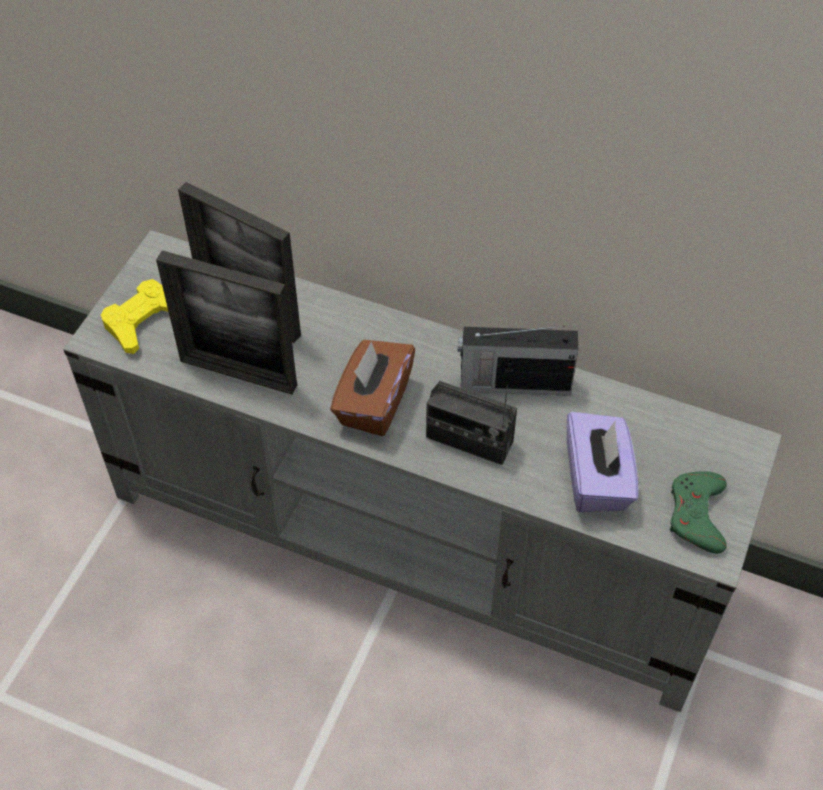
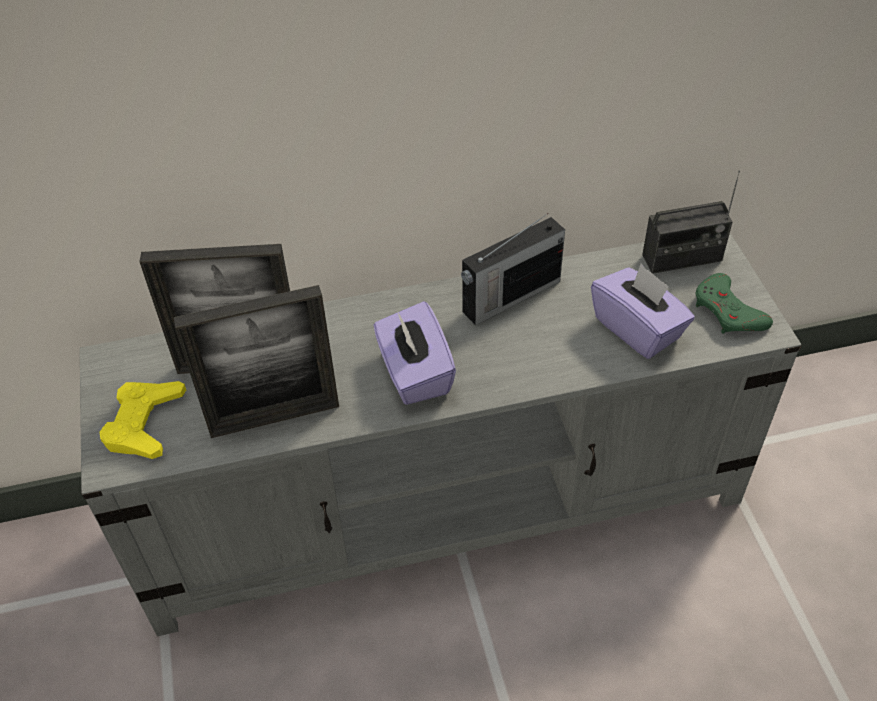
camera: 35 degrees left, 5 degrees down
brown tissue box [330,340,415,436] -> purple tissue box [374,301,456,405]
radio [426,381,517,465] -> radio moved to [642,171,740,274]

